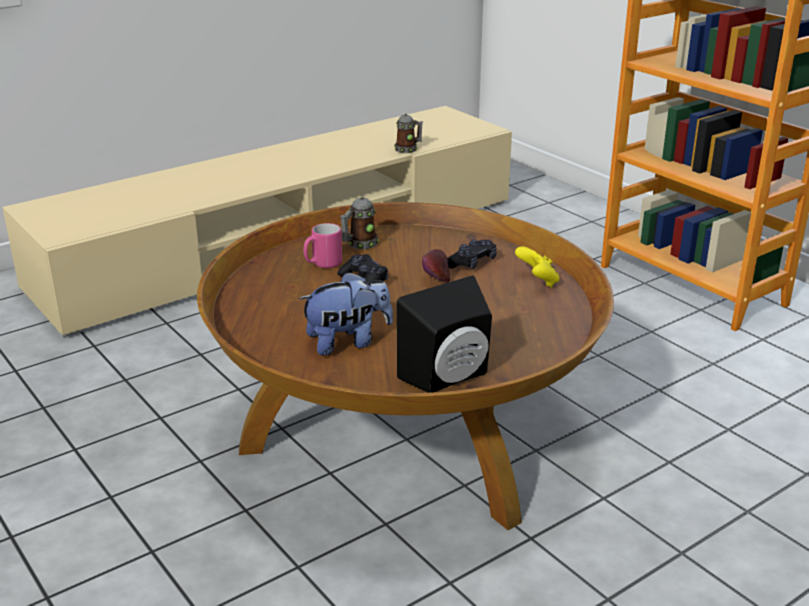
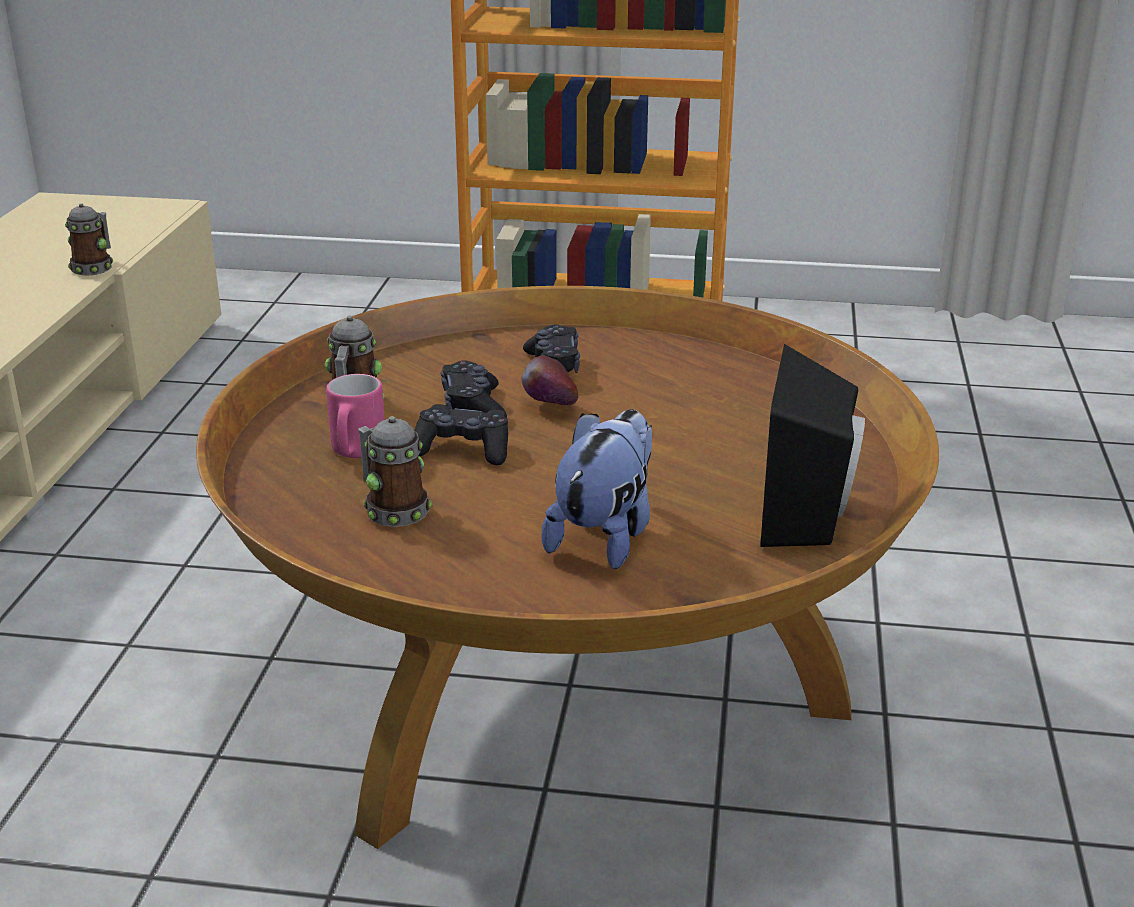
camera: 45 degrees left, 0 degrees up
yellow game controller [515,246,559,288] -> none
none -> mug [358,416,432,527]
none -> black game controller [441,361,507,418]

